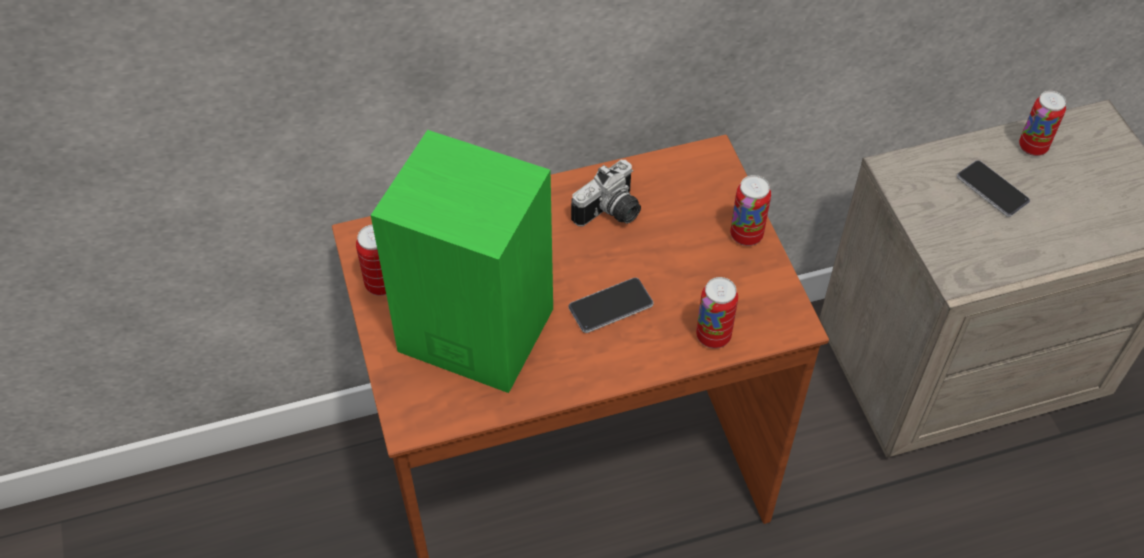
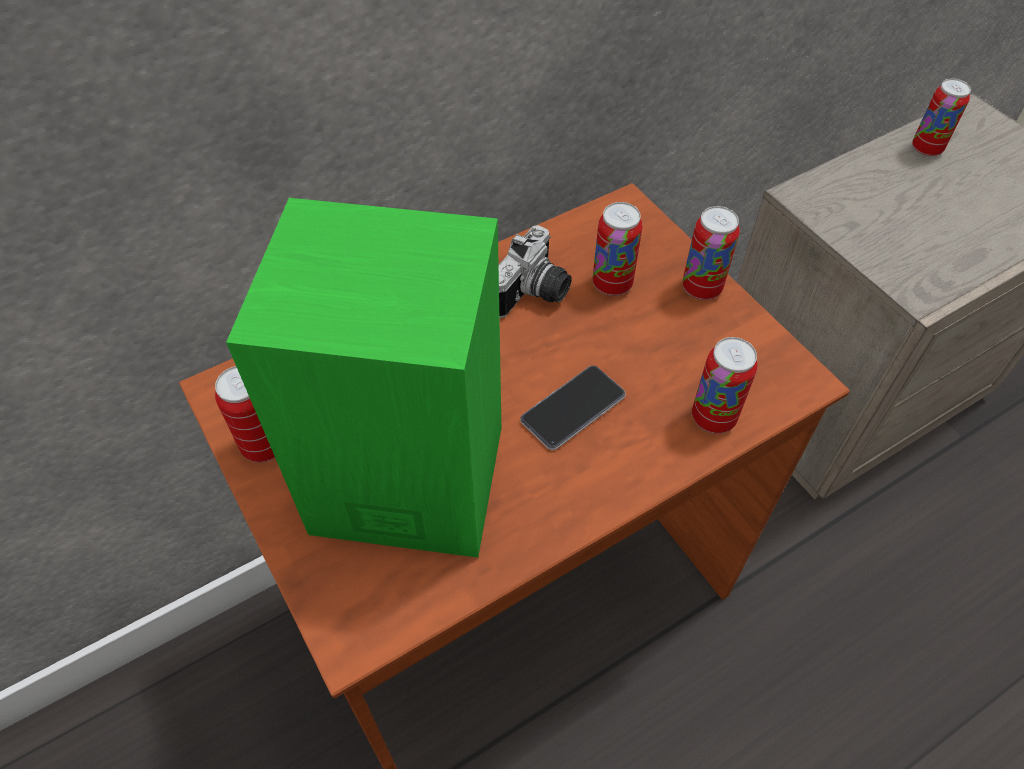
camera: 15 degrees left, 0 degrees up
phone [957,160,1030,217] -> none
none -> can [592,202,643,296]

